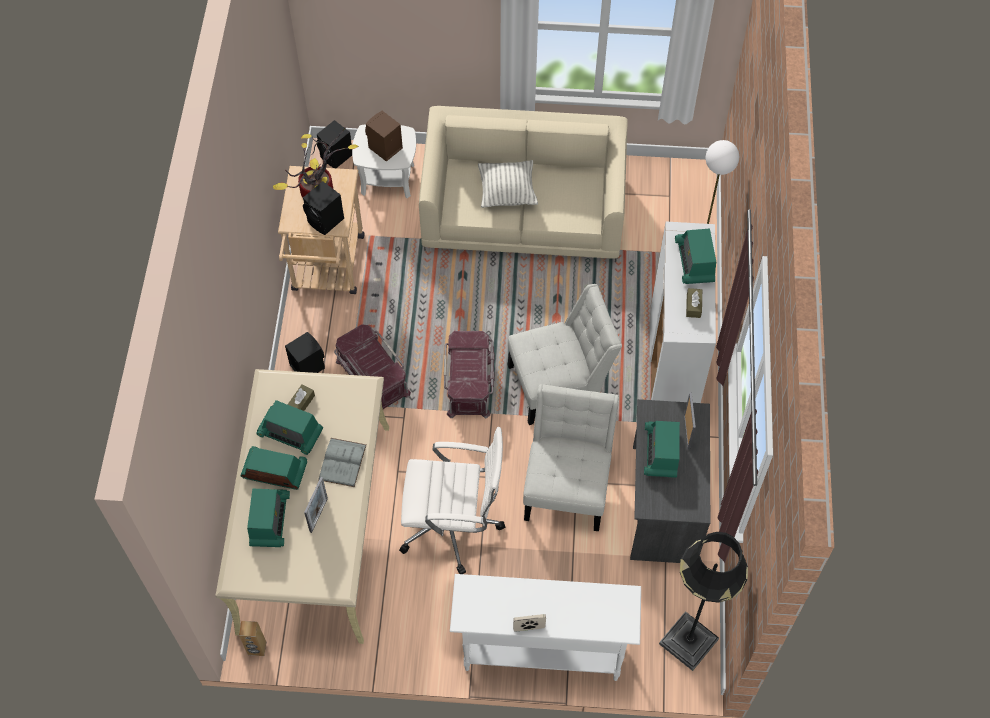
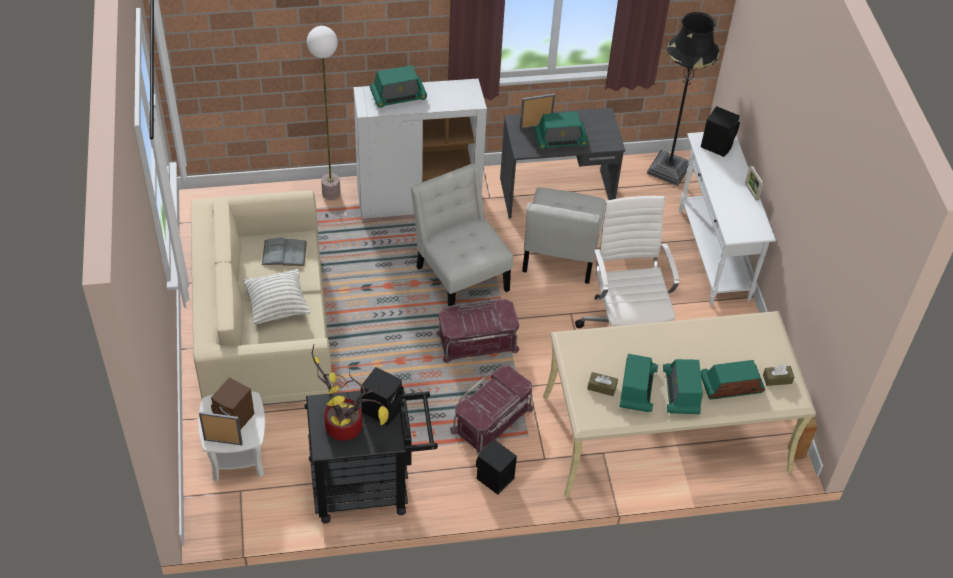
camera: 105 degrees left, 10 degrees down
beige cart [278,166,364,294] -> black cart [304,391,438,524]
picture frame [304,477,328,533] -> picture frame moved to [199,412,243,445]
black speaker [316,120,352,168] -> black speaker moved to [701,106,740,157]
grey book [318,438,367,487] -> grey book moved to [262,238,307,266]
white chair [523,384,619,531] -> white chair turned 75 degrees counterclockwise [522,187,605,284]
brown tissue box [686,288,702,318] -> brown tissue box moved to [763,364,794,386]

